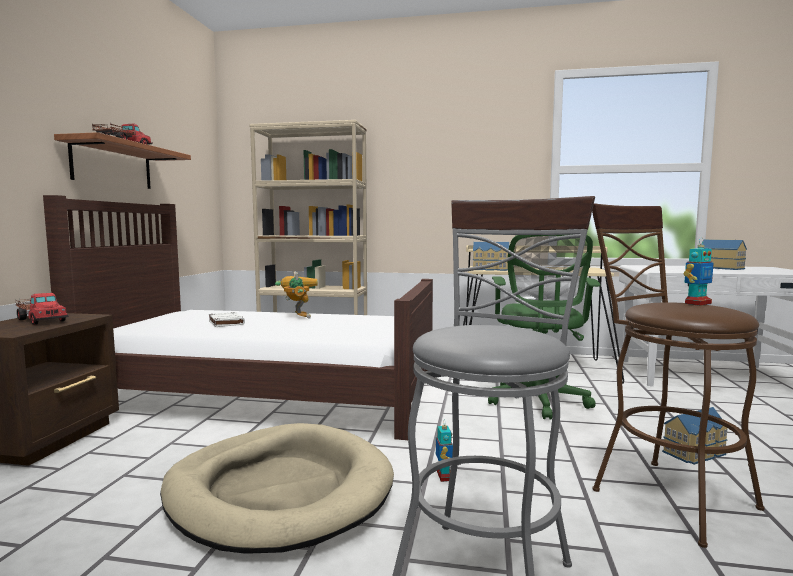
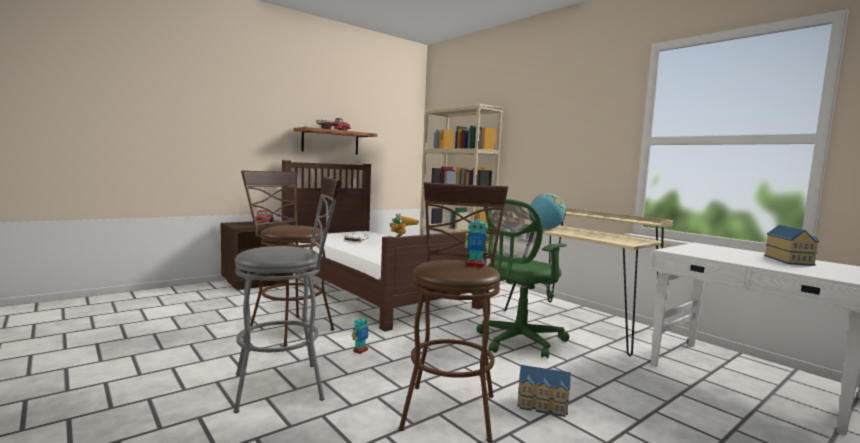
camera: 40 degrees right, 0 degrees up
beige dog bed [160,423,394,554] -> brown stool [241,171,334,347]
toy house [473,242,509,271] -> globe [530,193,566,229]

